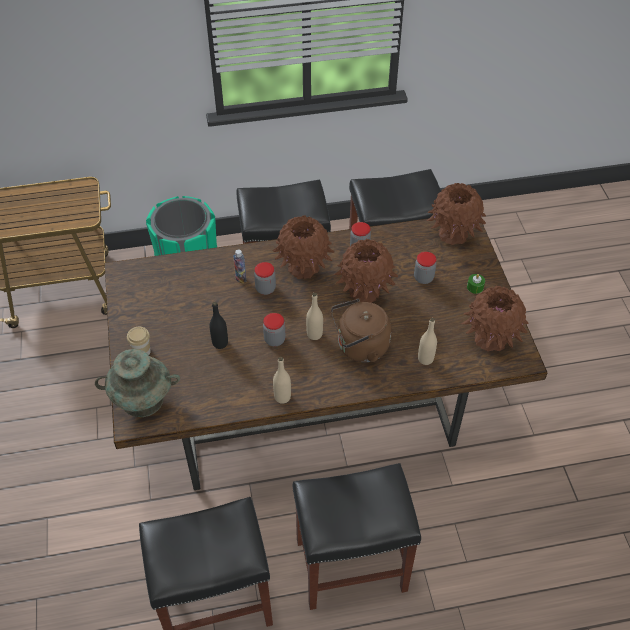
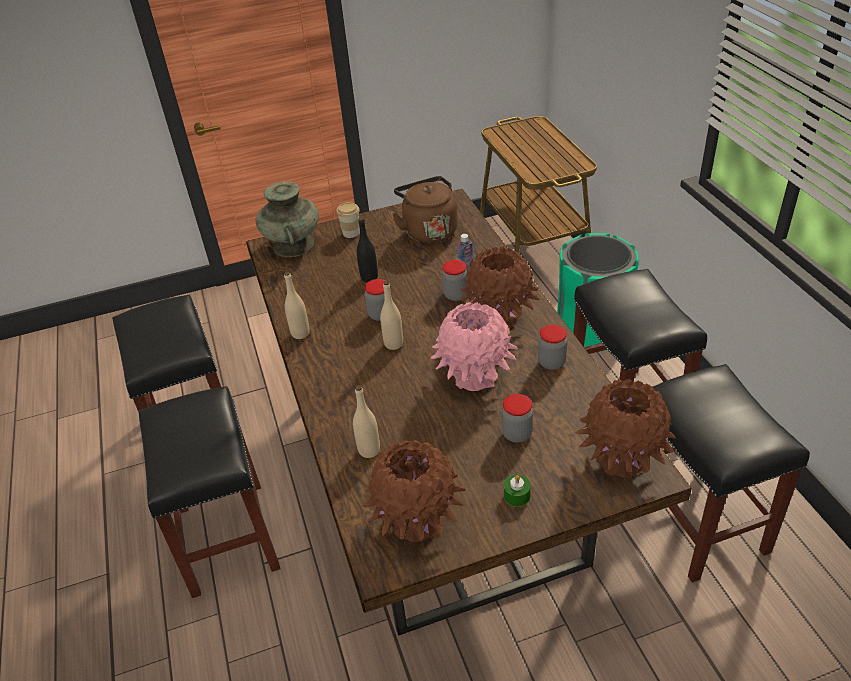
camera: 85 degrees right, 10 degrees down
brown kettle [331,298,391,362] -> brown kettle moved to [392,176,458,243]
brown vase [333,239,398,303] -> pink vase [431,302,517,391]

